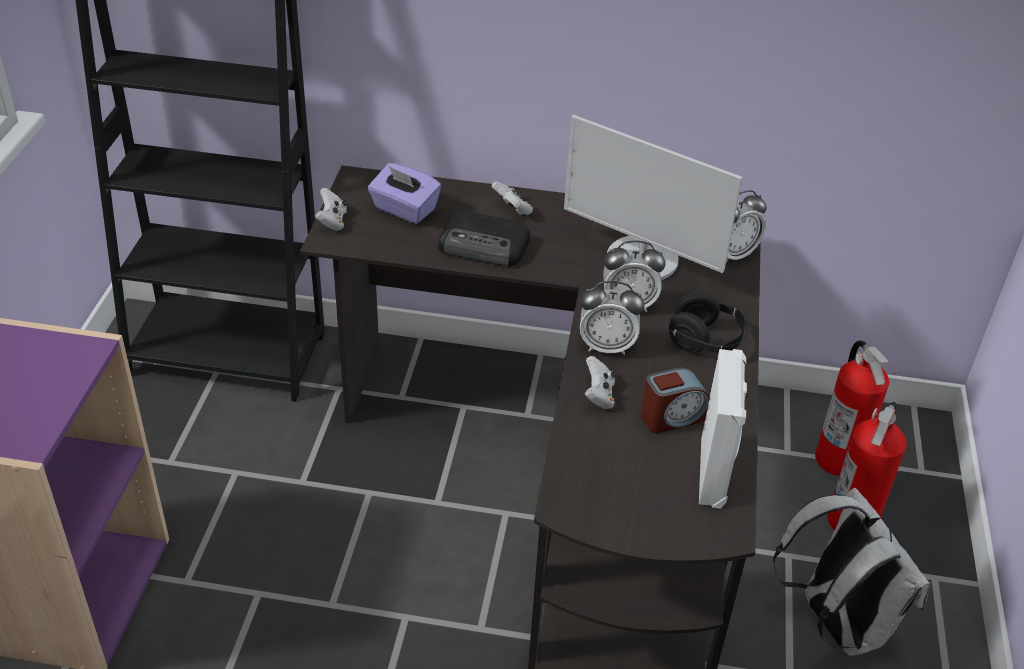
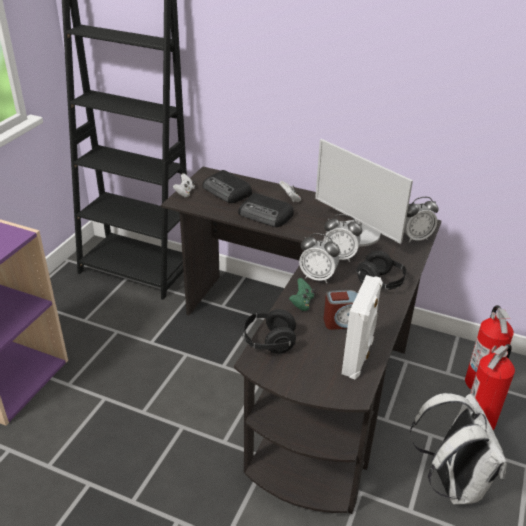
camera: 15 degrees right, 5 degrees down
purple tissue box [368,163,441,224] -> radio [203,170,252,203]
white game controller [585,356,616,409] -> green game controller [289,278,315,311]
none -> black headphones [242,309,296,354]

